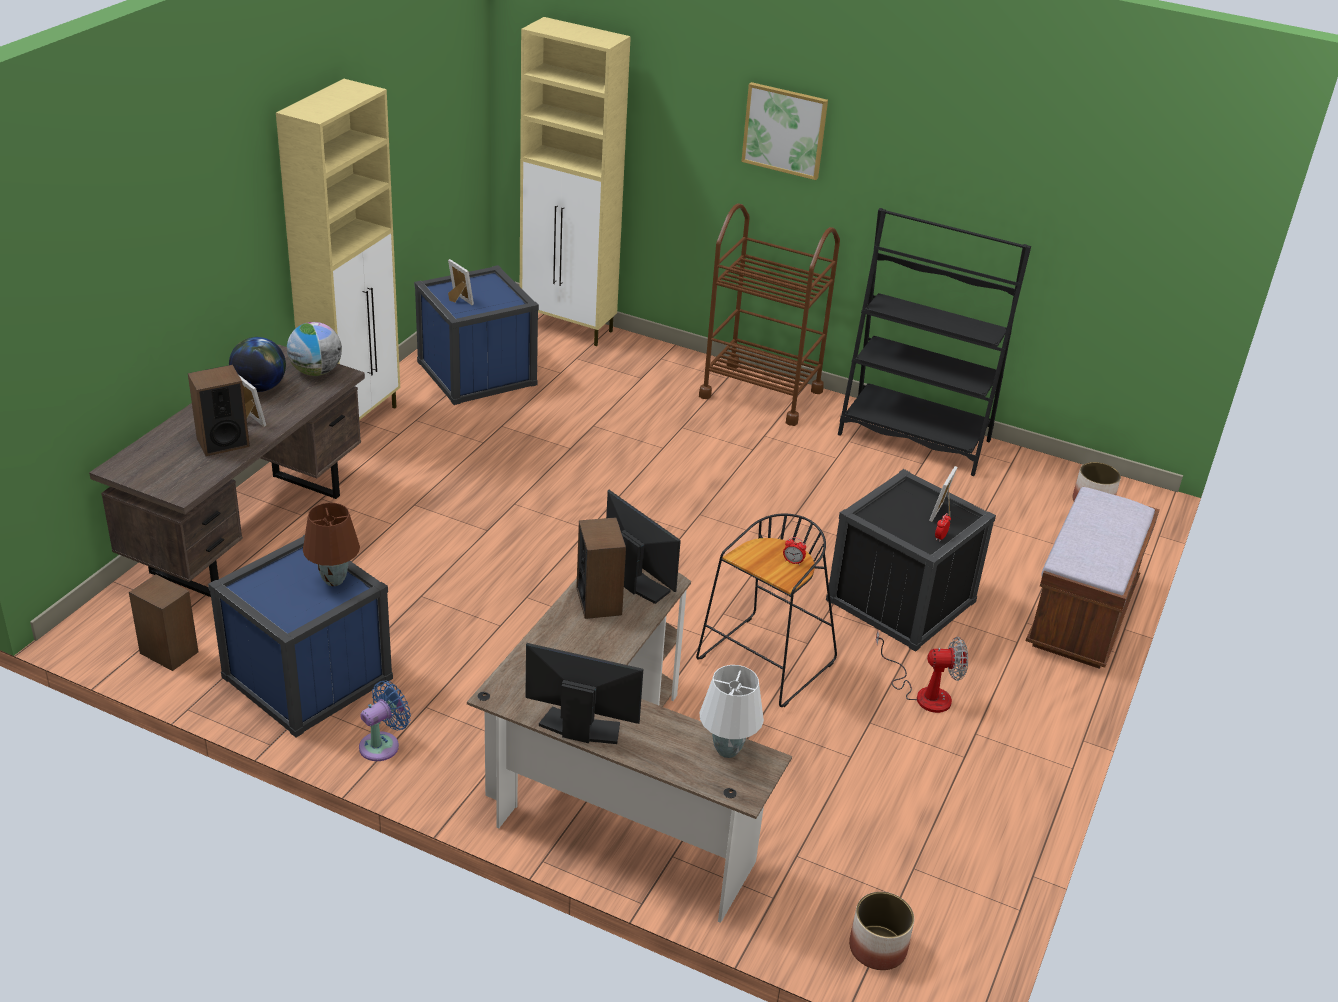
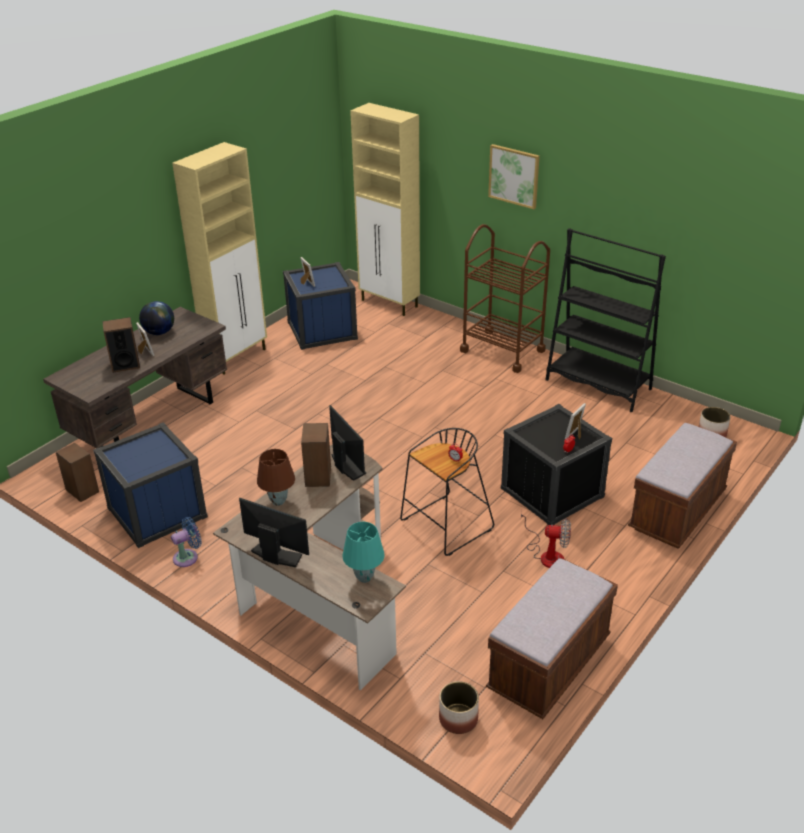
camera: 15 degrees right, 0 degrees up
globe [287,322,342,376] -> none
brown table lamp [303,503,360,586] -> brown table lamp moved to [257,449,295,506]
white table lamp [699,665,764,758] -> turquoise table lamp [342,522,385,583]
none -> brown bench [486,558,618,719]

